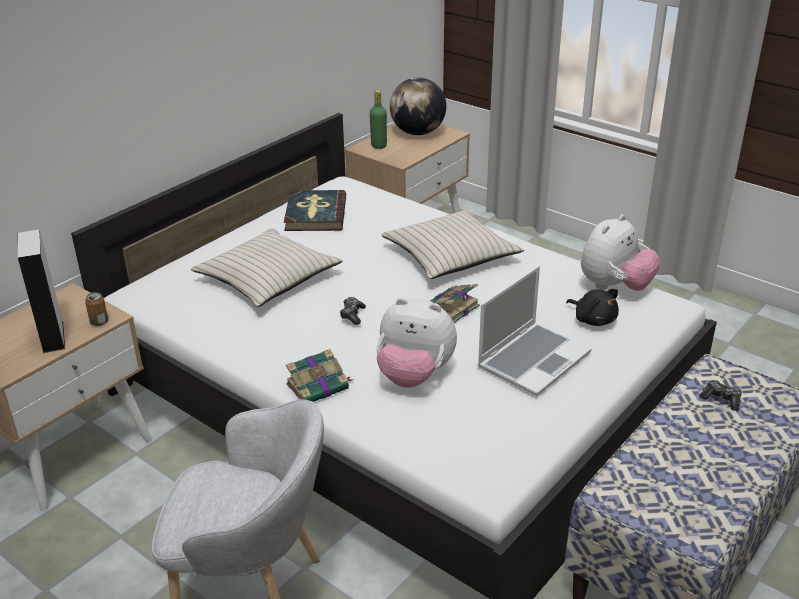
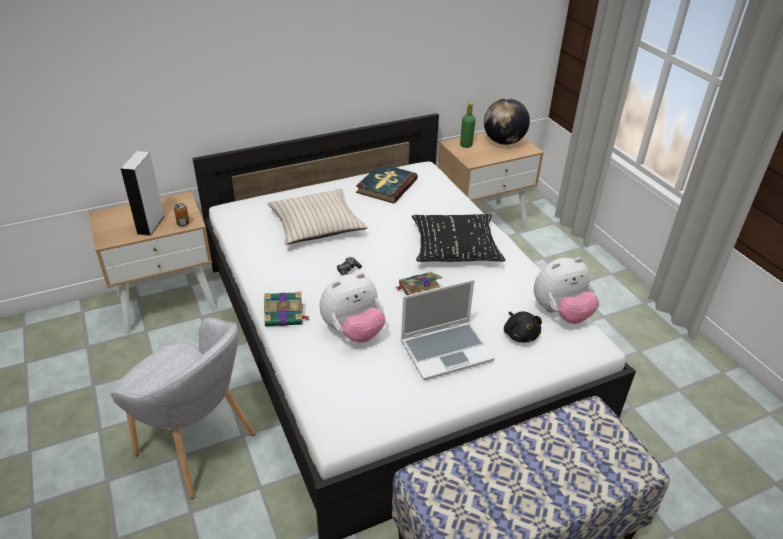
camera: 25 degrees right, 5 degrees up
plush toy [376,298,457,388] -> plush toy turned 75 degrees counterclockwise [319,273,385,343]
beige pillow [381,209,524,279] -> black pillow [412,214,505,262]
game controller [700,380,742,411] -> none

